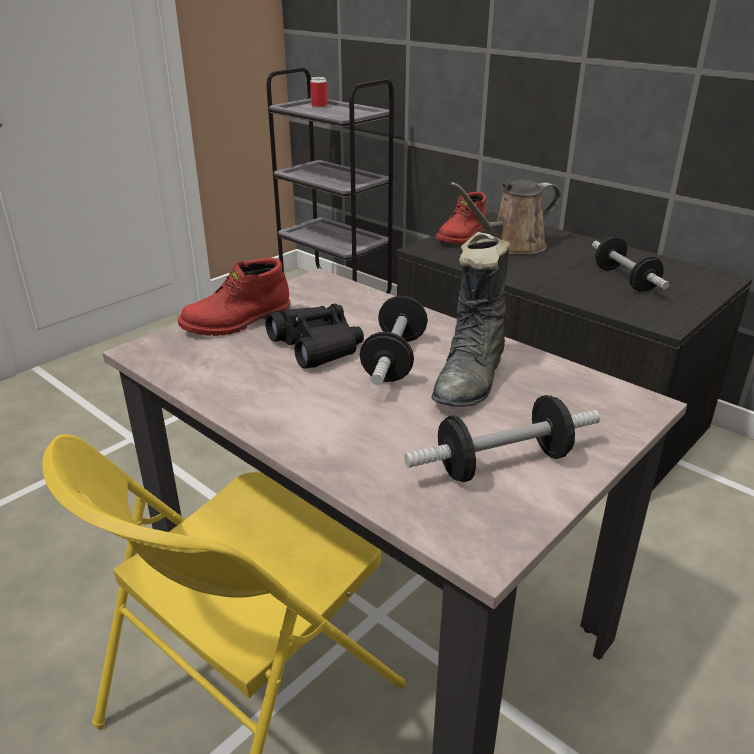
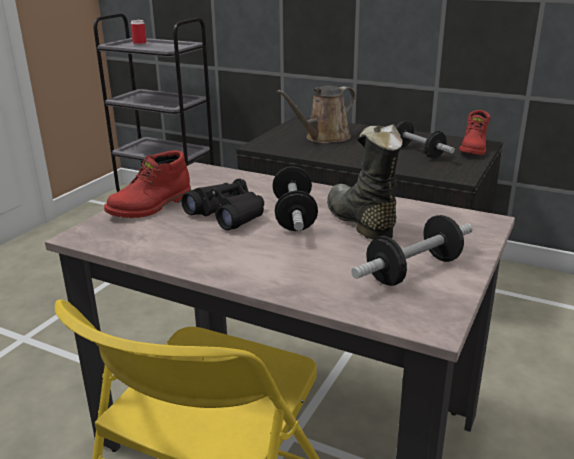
camera: 15 degrees left, 5 degrees down
black boot [431,232,510,407] -> black boot turned 150 degrees clockwise [327,124,403,240]
red boot [436,192,486,244] -> red boot moved to [459,110,490,155]

